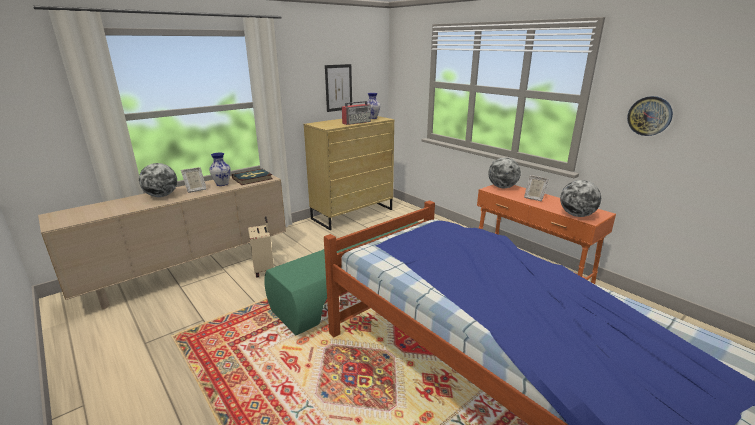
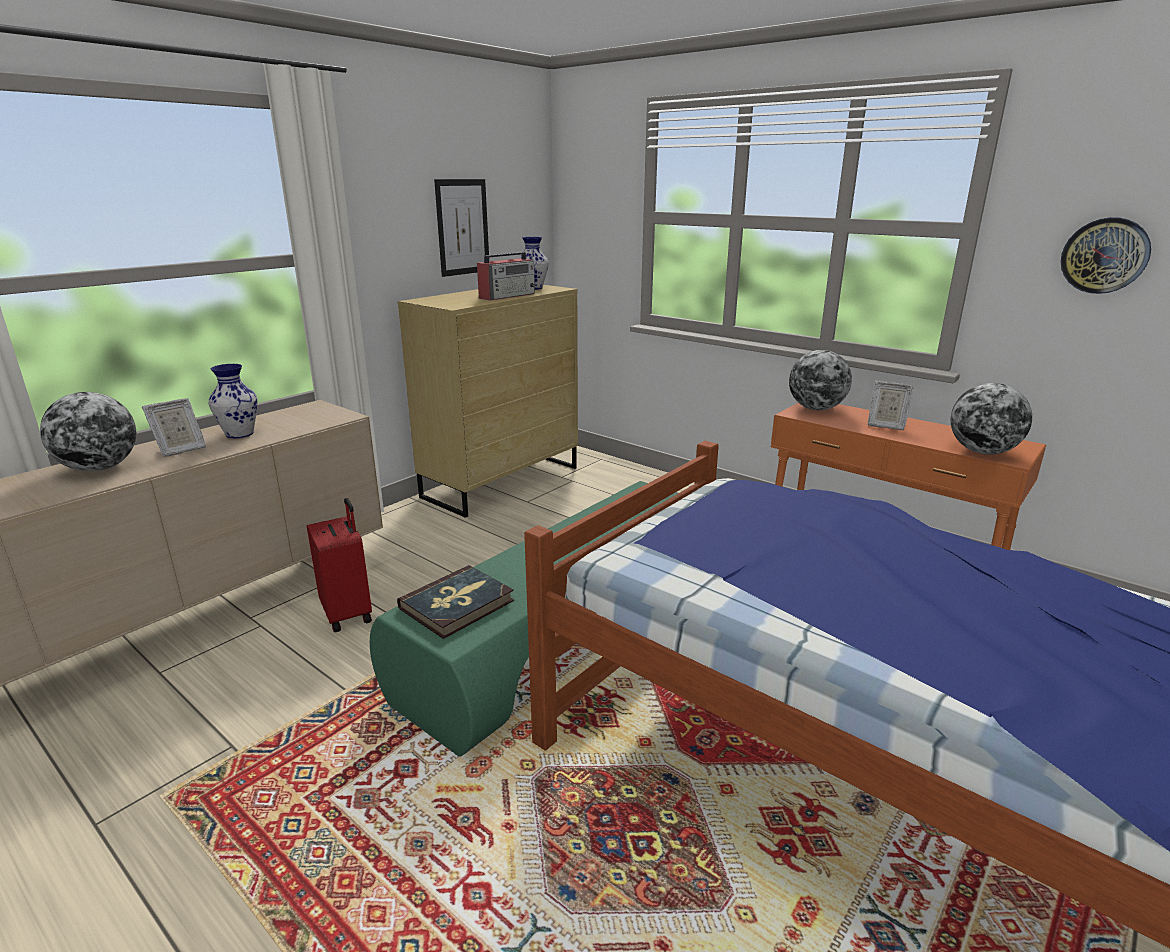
camera: 10 degrees left, 0 degrees up
book [232,169,273,185] -> book moved to [397,565,514,639]
beige suitcase [248,216,274,277] -> red suitcase [307,498,372,632]

